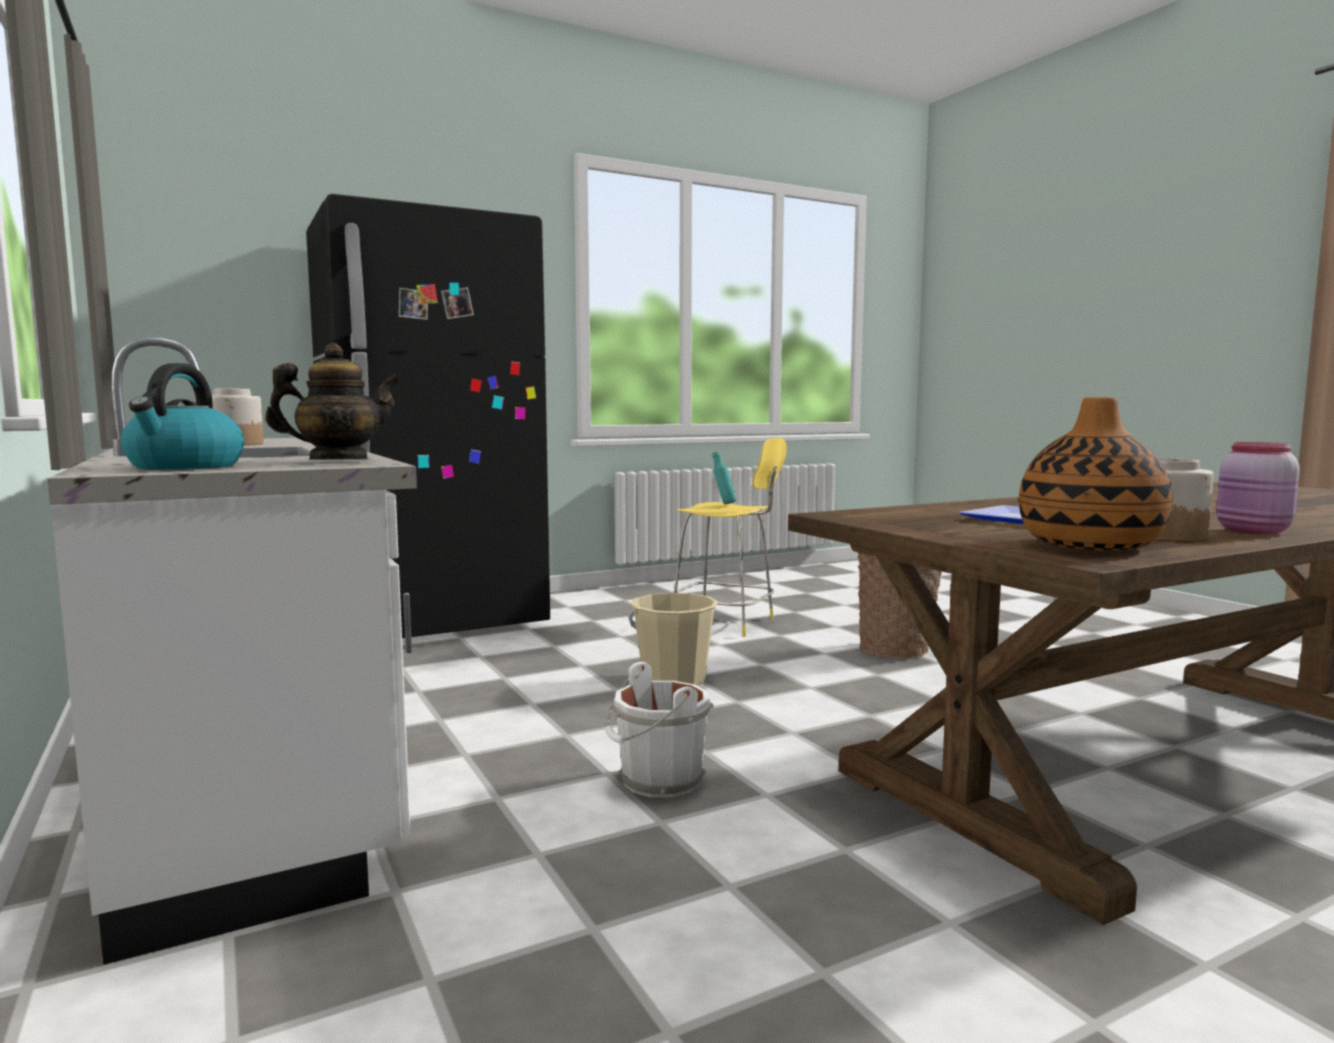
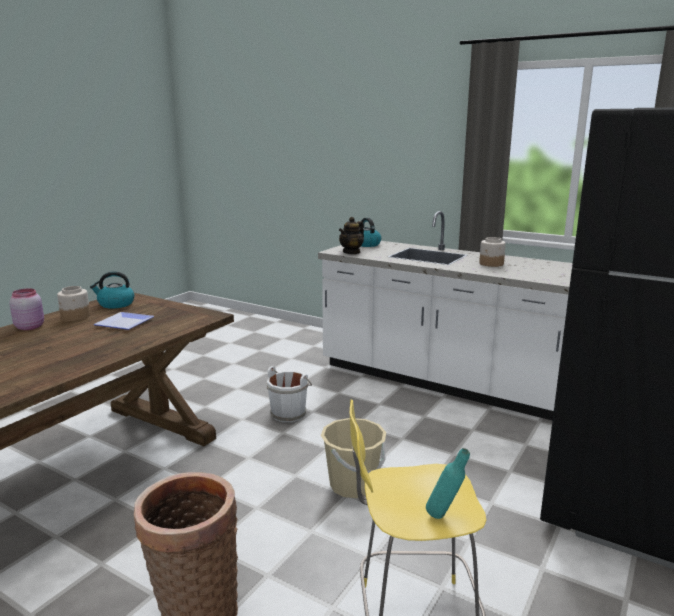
camera: 150 degrees right, 10 degrees up
vase [1019,397,1172,550] -> kettle [90,271,134,309]

